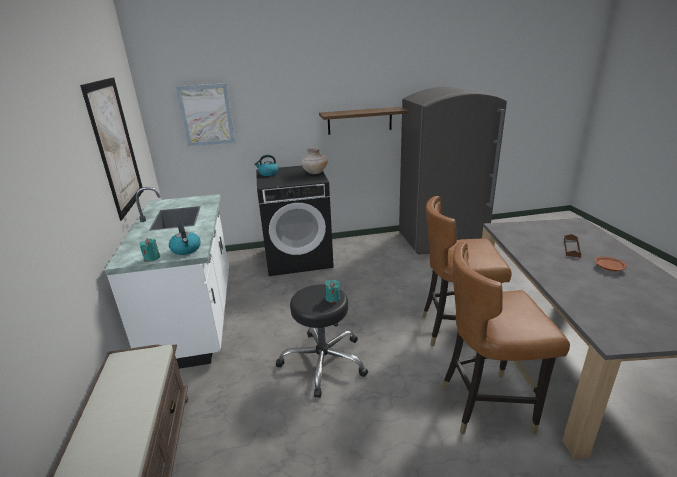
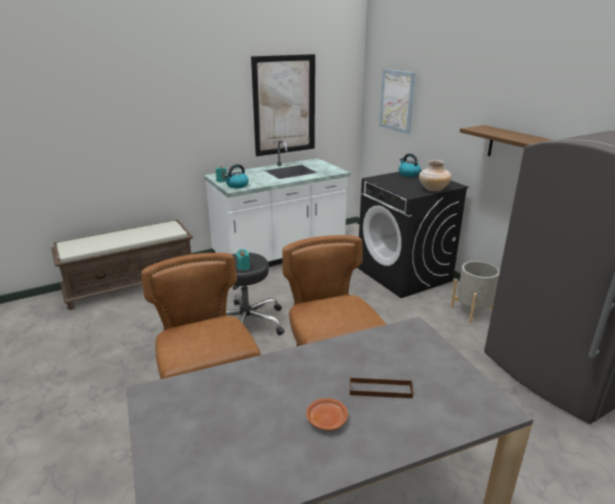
camera: 70 degrees right, 0 degrees up
none -> grey planter [451,261,500,323]

